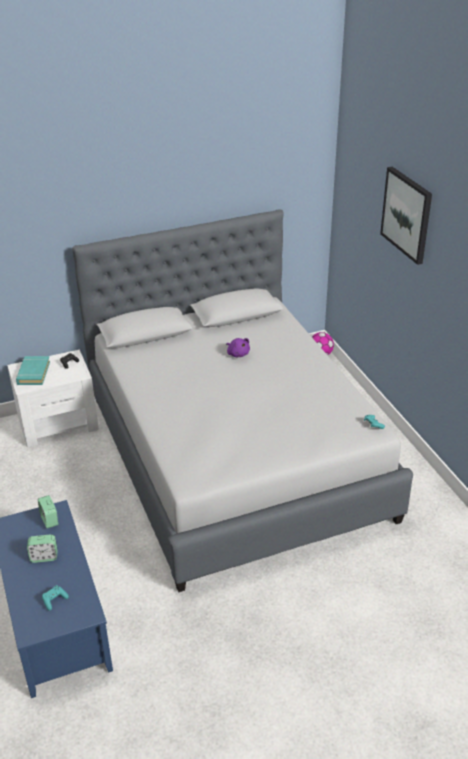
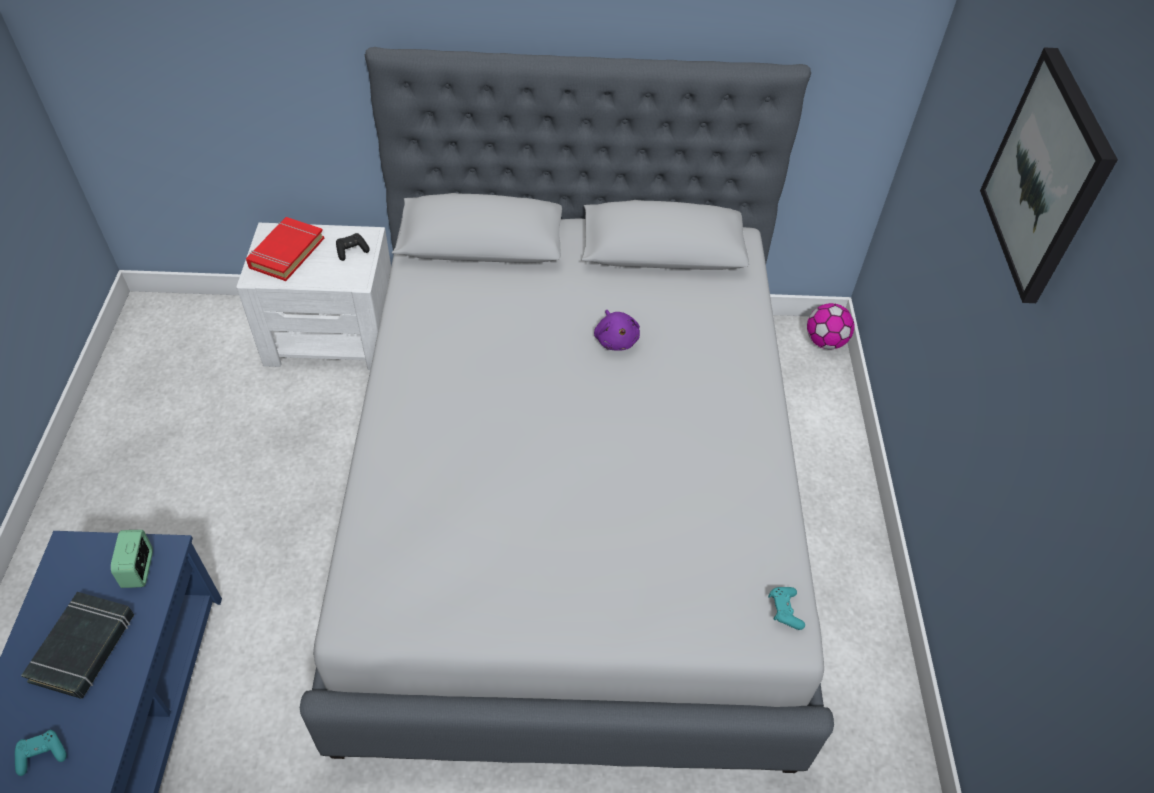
camera: 20 degrees right, 15 degrees up
turquoise book [16,356,50,385] -> red book [246,217,325,281]
alarm clock [27,534,57,563] -> black book [21,592,134,699]

